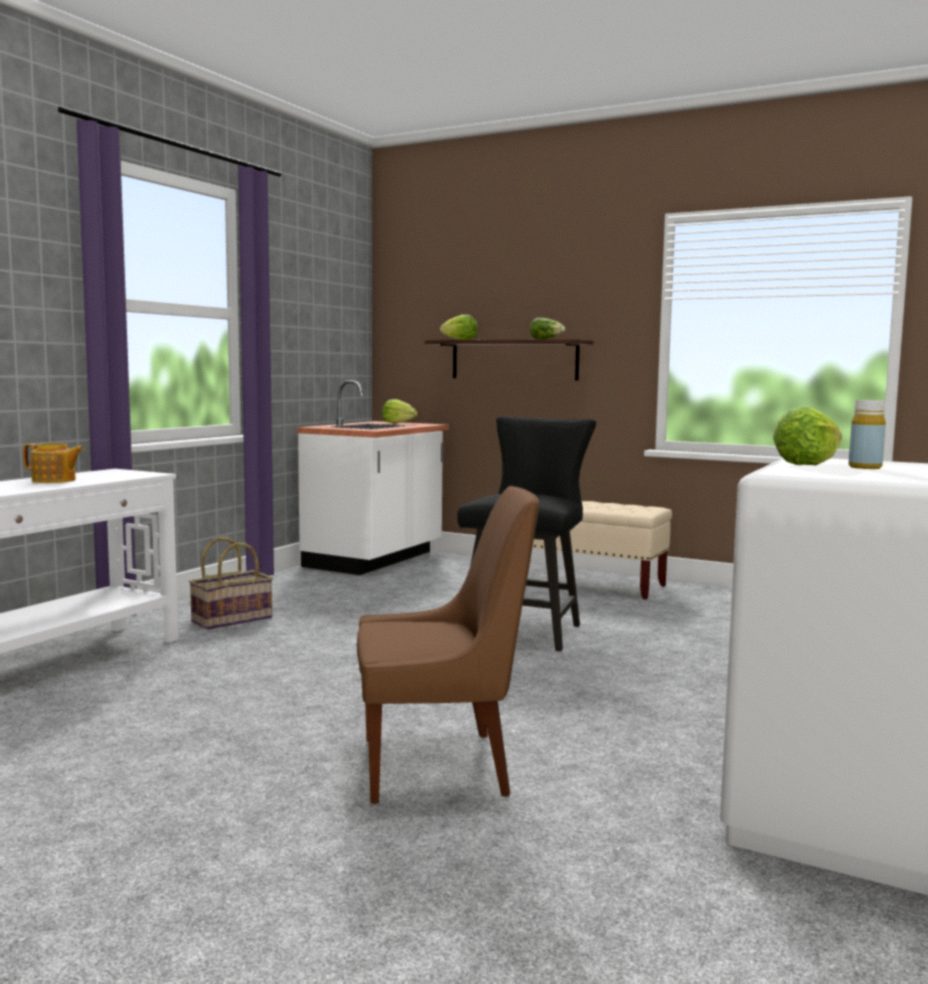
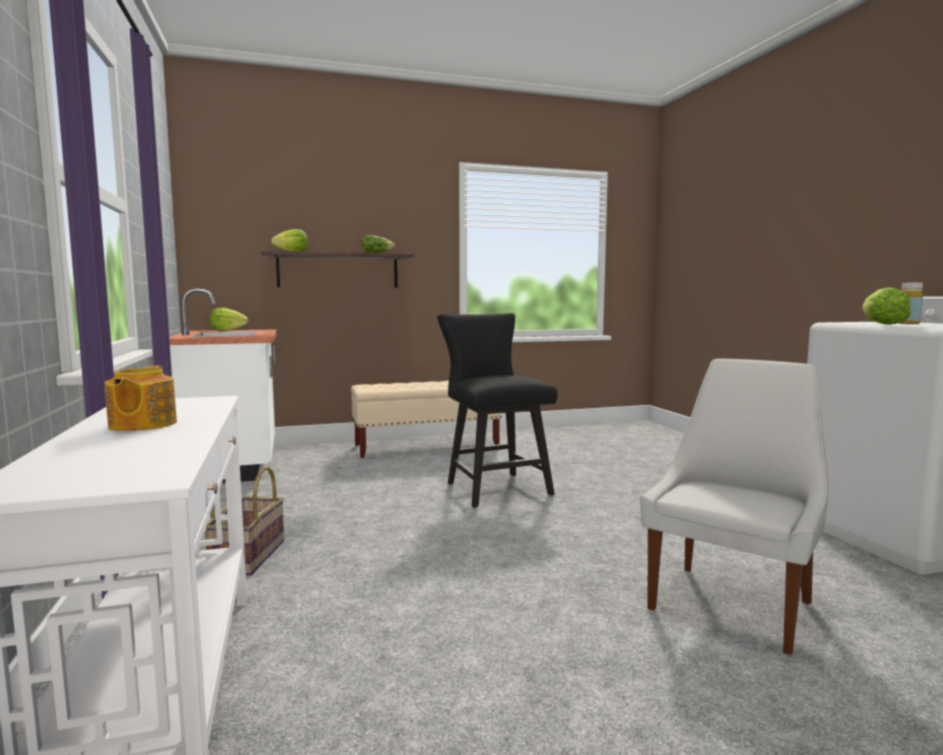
camera: 45 degrees left, 0 degrees up
teapot [23,443,84,483] -> teapot turned 120 degrees clockwise [105,366,177,431]
brown chair [357,486,540,804] -> white chair [640,358,828,655]

